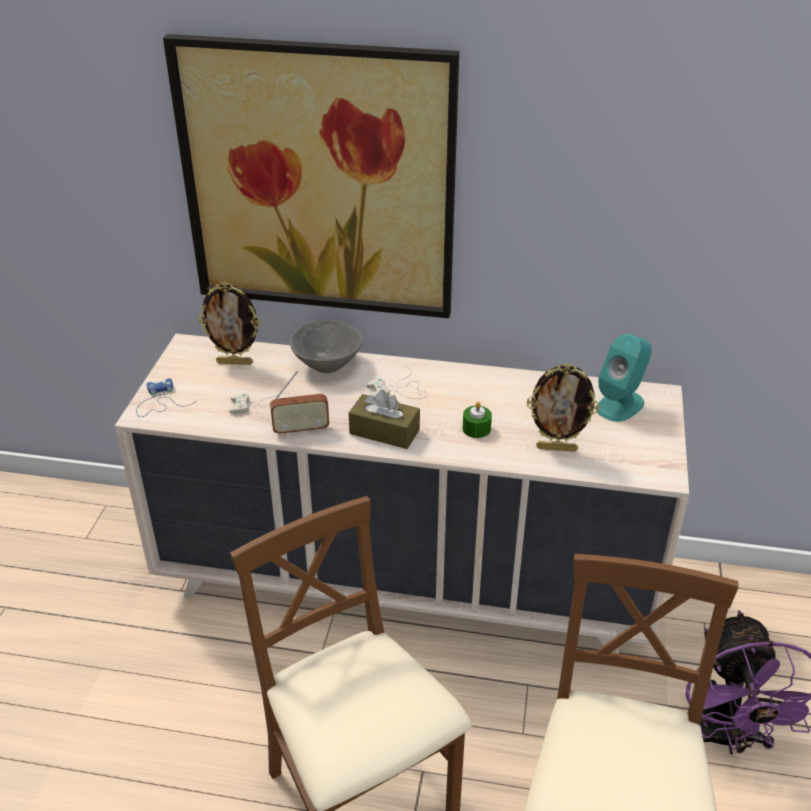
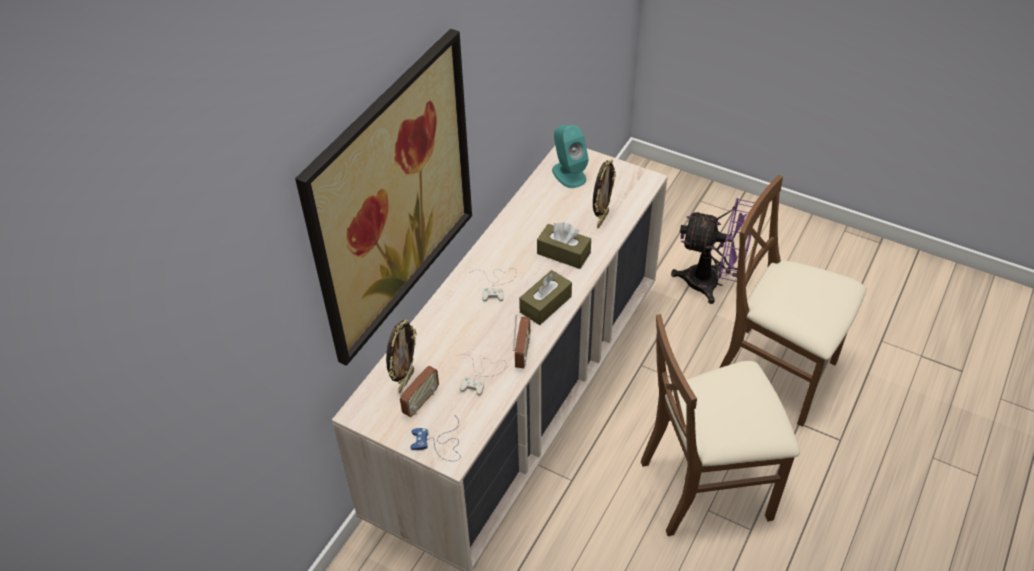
camera: 70 degrees left, 10 degrees up
grey bowl [290,320,362,373] -> none
green candle [463,402,492,438] -> brown tissue box [537,222,591,269]
none -> radio [400,362,439,417]

